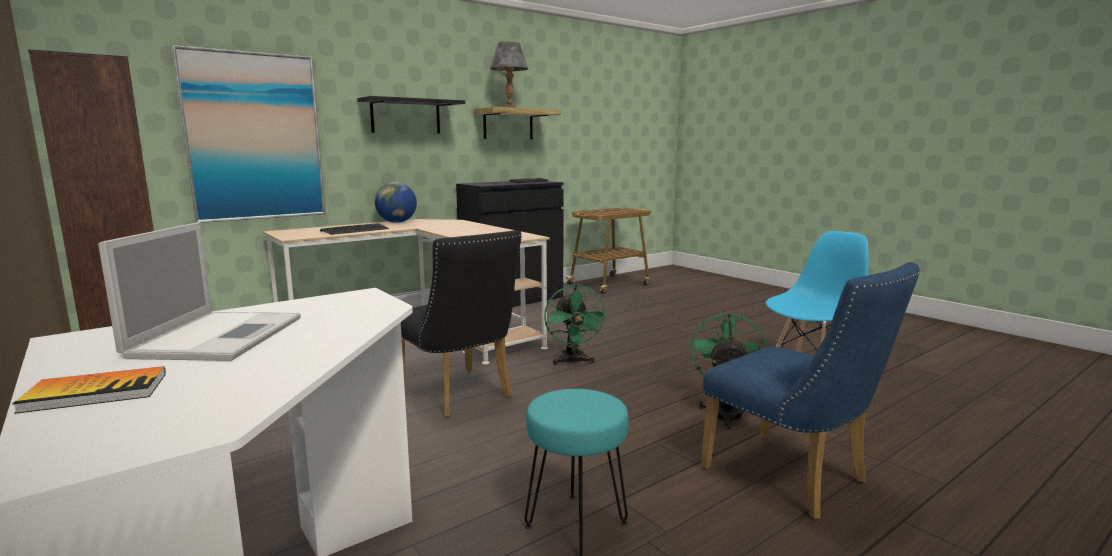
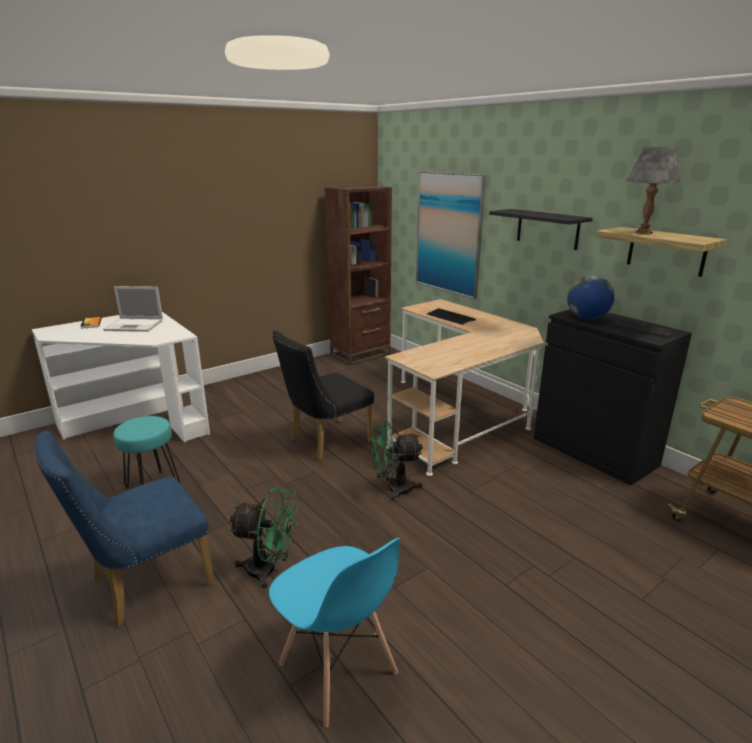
camera: 90 degrees right, 10 degrees up
globe [375,182,417,223] -> globe moved to [567,275,615,320]

